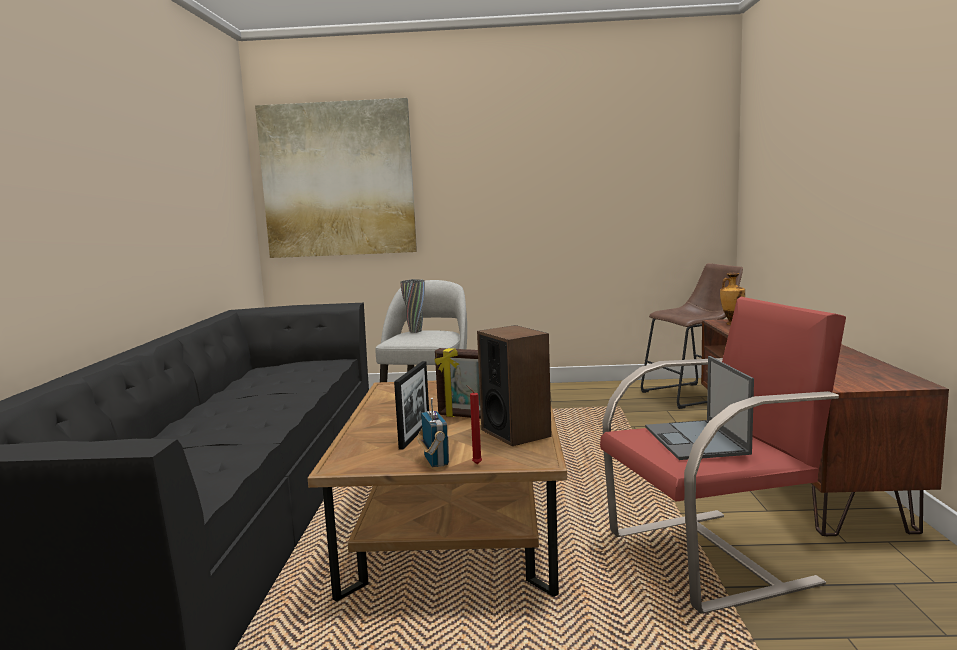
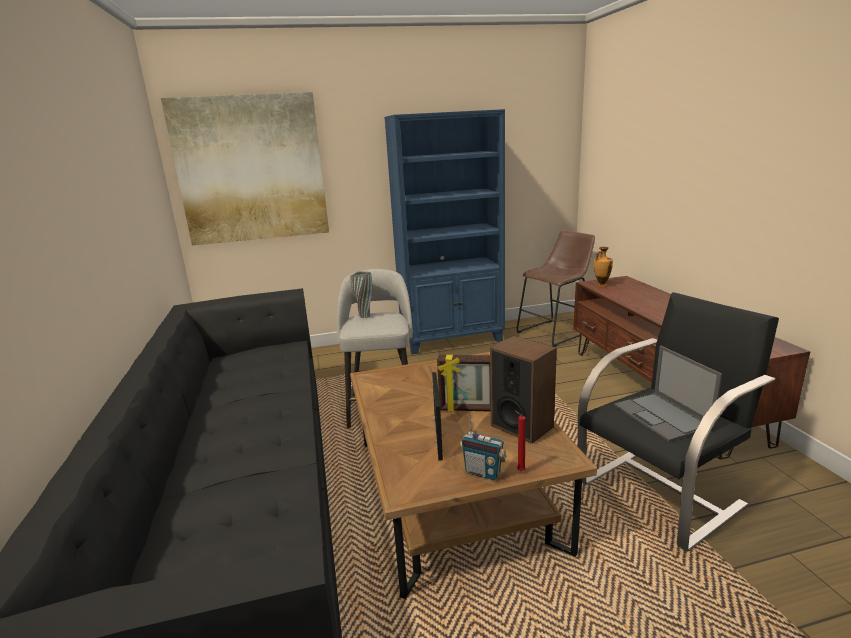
camera: 15 degrees left, 10 degrees up
radio [417,398,449,467] -> radio turned 150 degrees clockwise [460,414,506,480]
red armchair [600,297,846,614] -> black armchair [578,293,779,552]
none -> blue bookcase [384,109,505,354]

